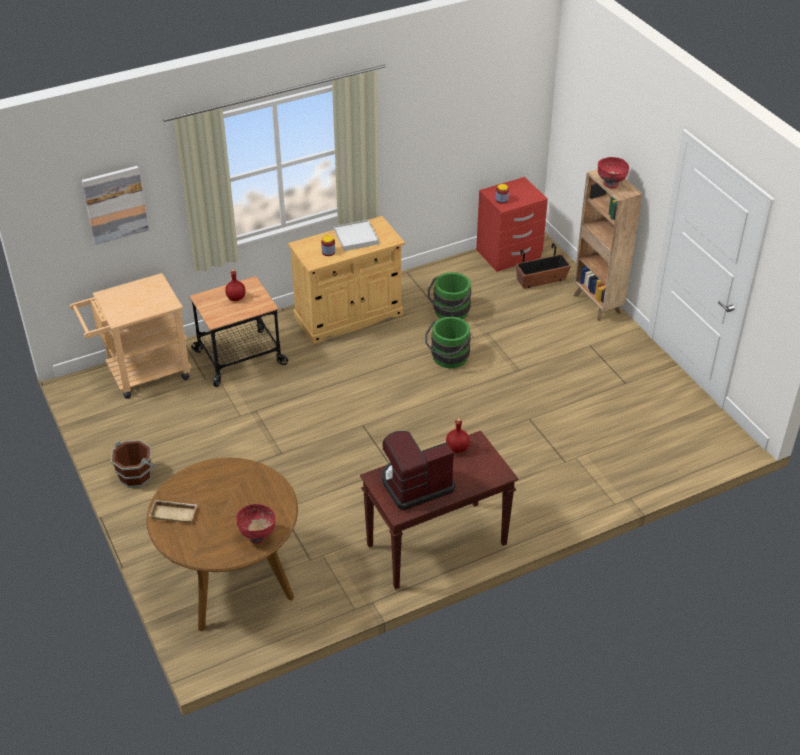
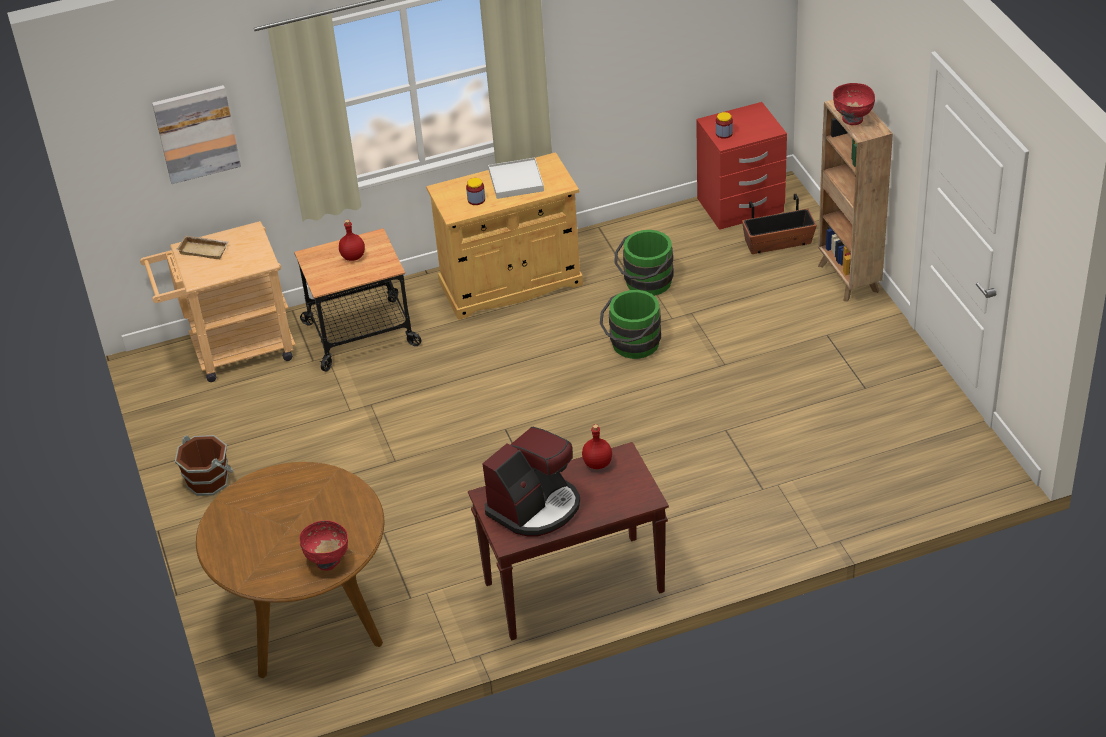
camera: 10 degrees right, 0 degrees up
beige tray [149,500,197,523] -> beige tray moved to [176,236,229,259]
coffee machine [382,431,455,510] -> coffee machine turned 150 degrees clockwise [482,427,580,536]

